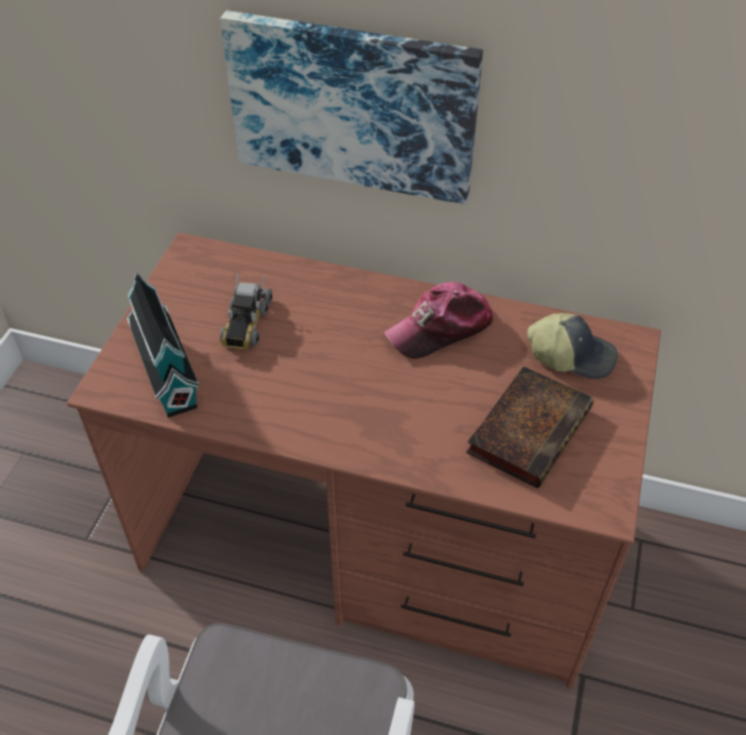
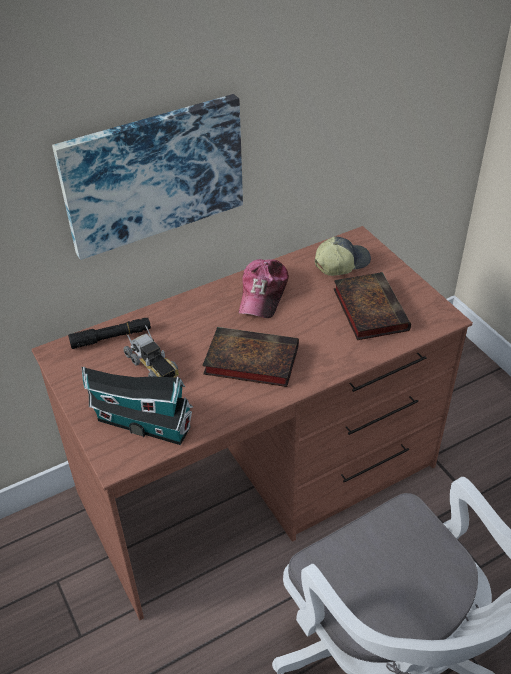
camera: 45 degrees left, 5 degrees down
none -> black flashlight [68,318,151,349]
none -> book [202,327,299,387]

